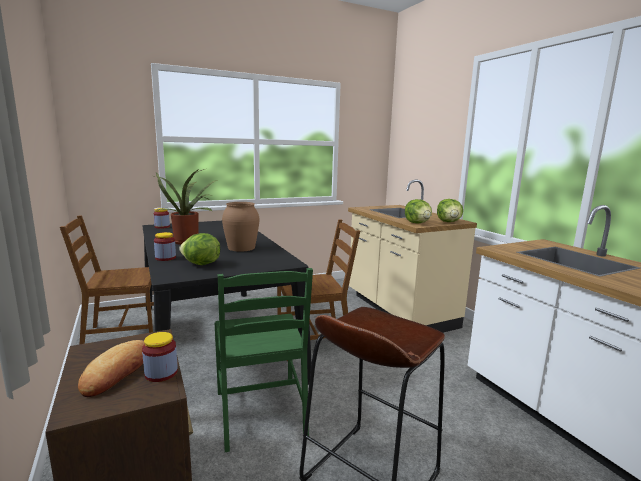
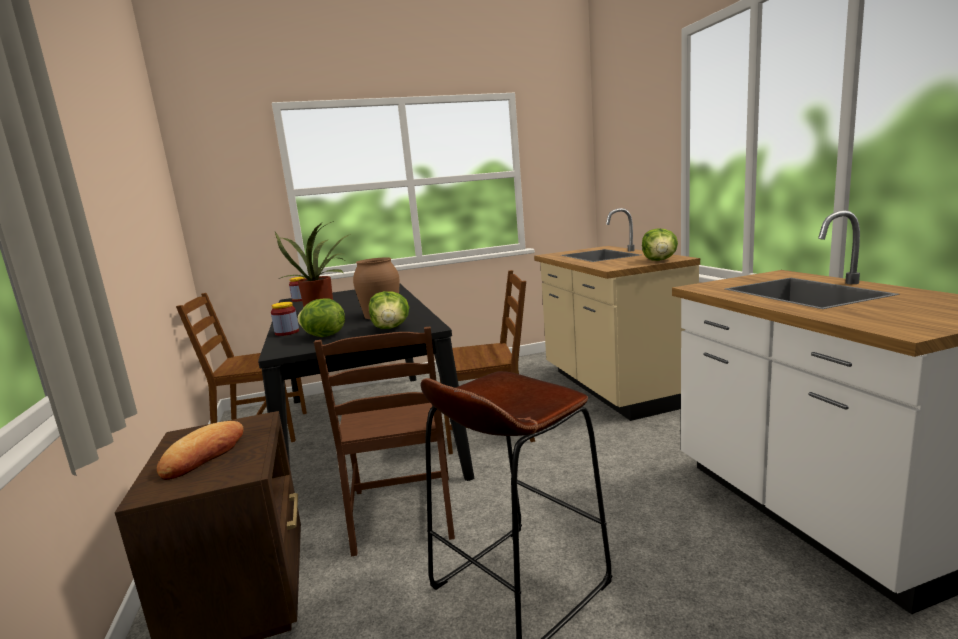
camera: 10 degrees right, 0 degrees up
jar [142,332,178,382] -> none
green chair [215,268,313,452] -> brown chair [314,327,455,557]
lettuce [405,199,432,223] -> lettuce moved to [369,291,409,329]

